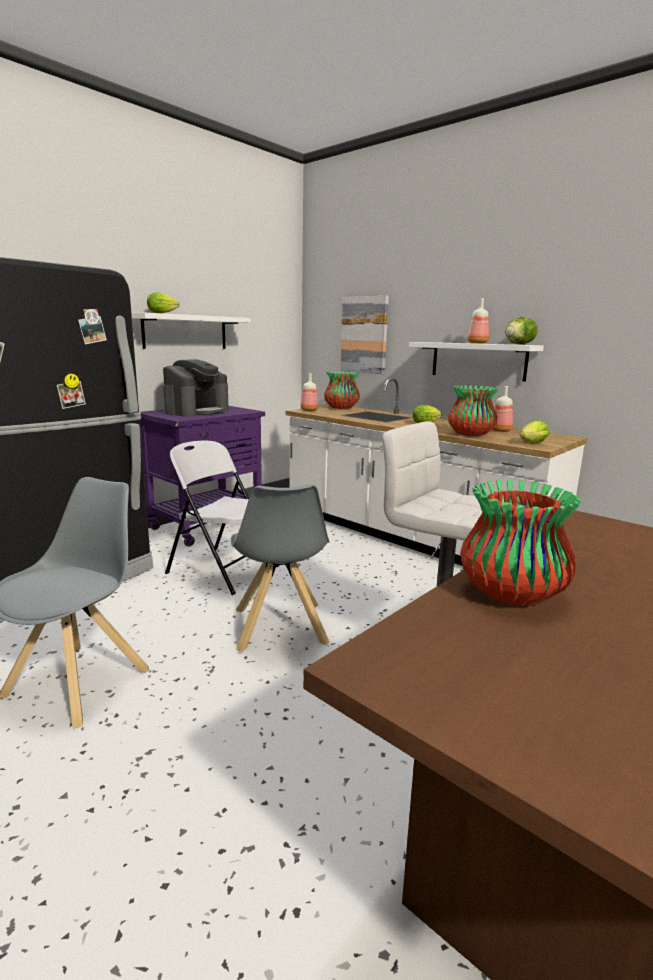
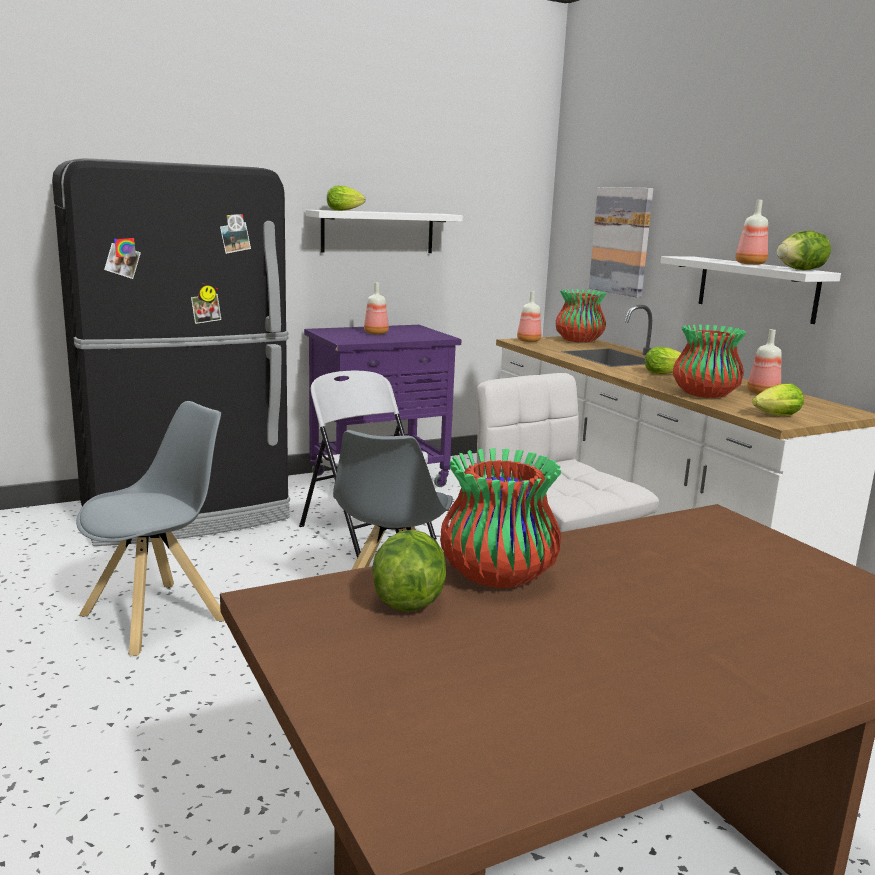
camera: 20 degrees right, 0 degrees up
coffee machine [163,359,229,417] -> bottle [364,282,389,335]
none -> lettuce [372,530,446,612]

